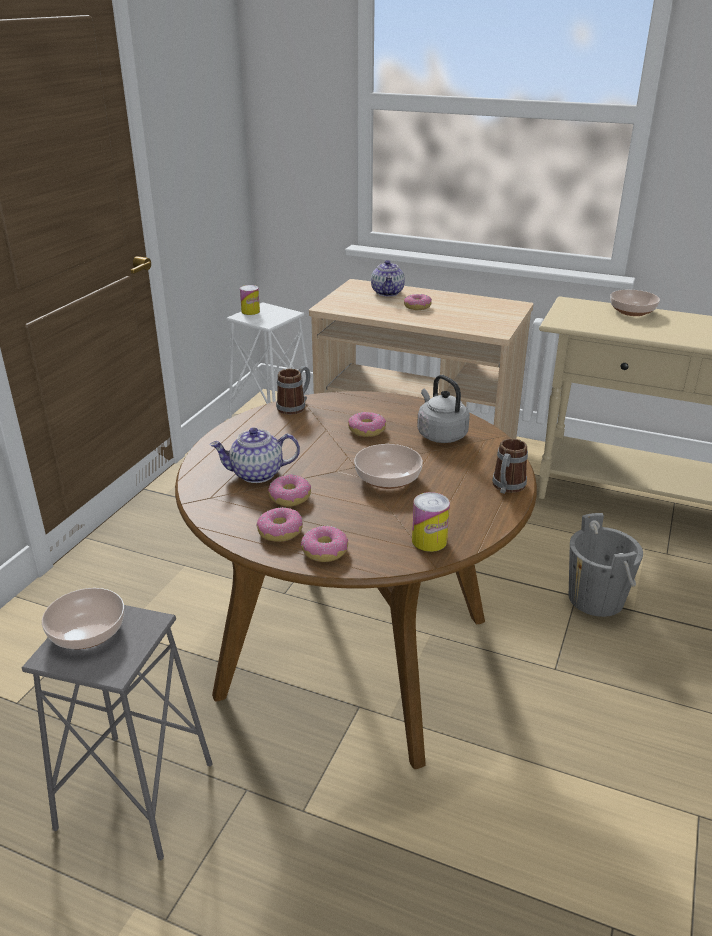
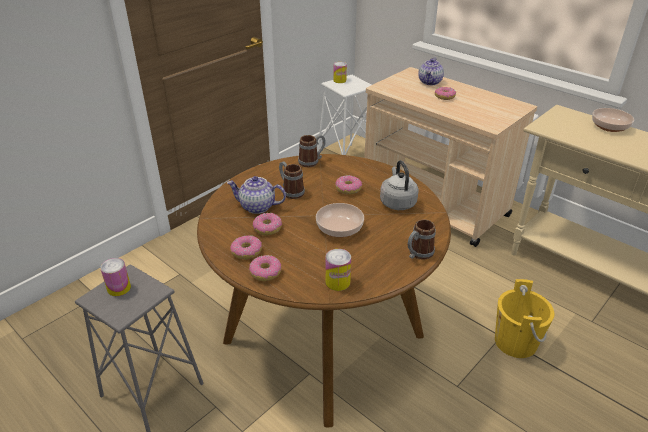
camera: 20 degrees right, 5 degrees up
bowl [42,588,124,649] -> can [100,258,131,296]
grey bucket [569,513,643,617] -> yellow bucket [495,279,554,358]
none -> mug [279,161,305,199]

